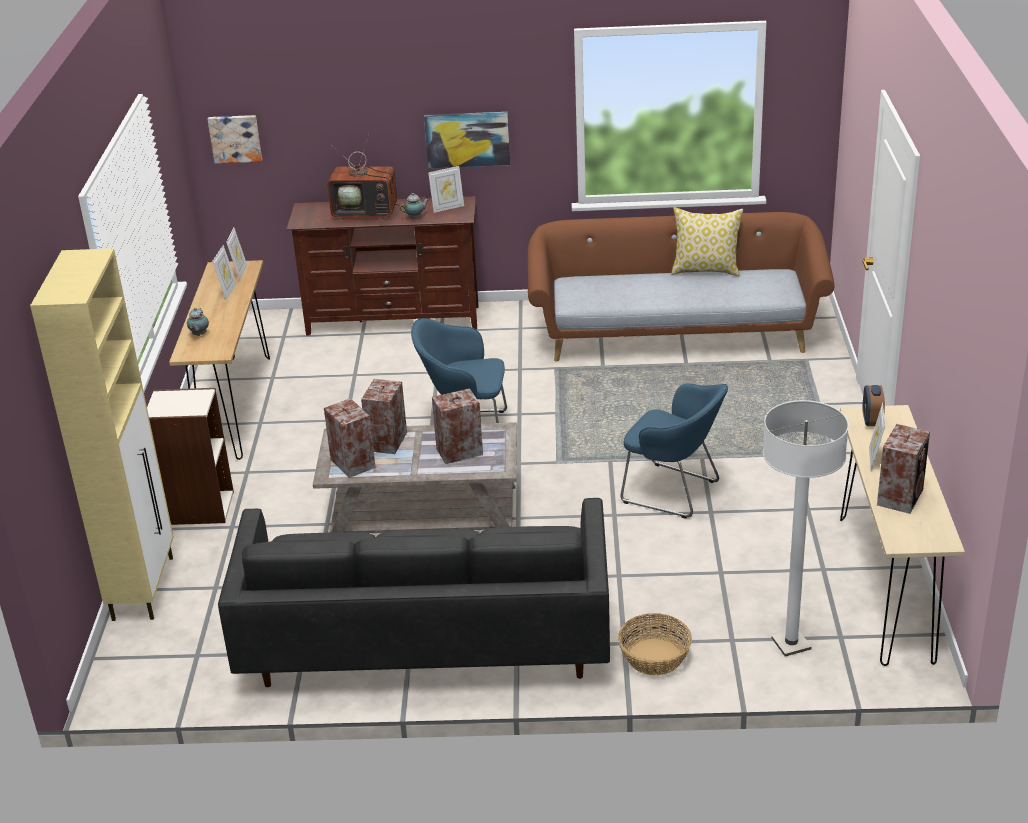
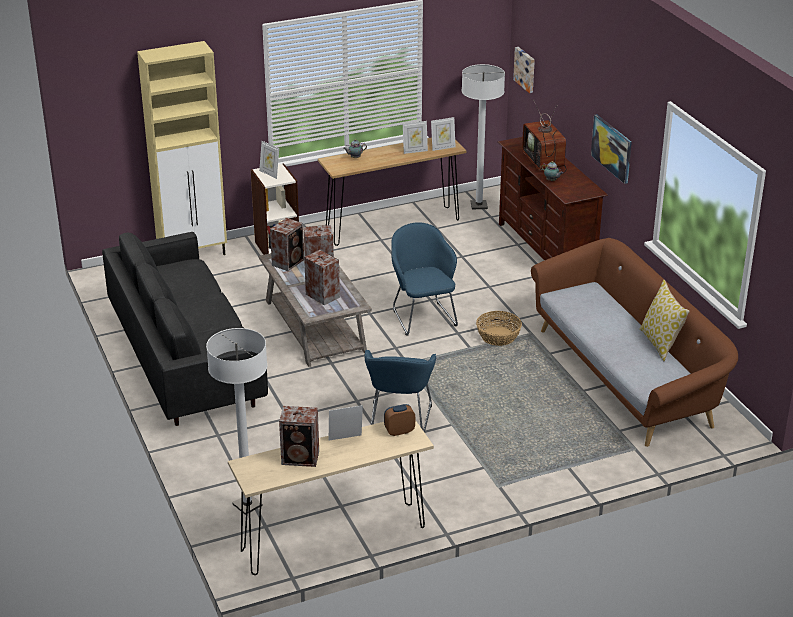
camera: 65 degrees right, 0 degrees up
picture frame [428,166,464,213] -> picture frame moved to [259,141,279,179]
basket [618,613,692,675] -> basket moved to [476,311,522,346]
none -> white floor lamp [462,64,505,209]

